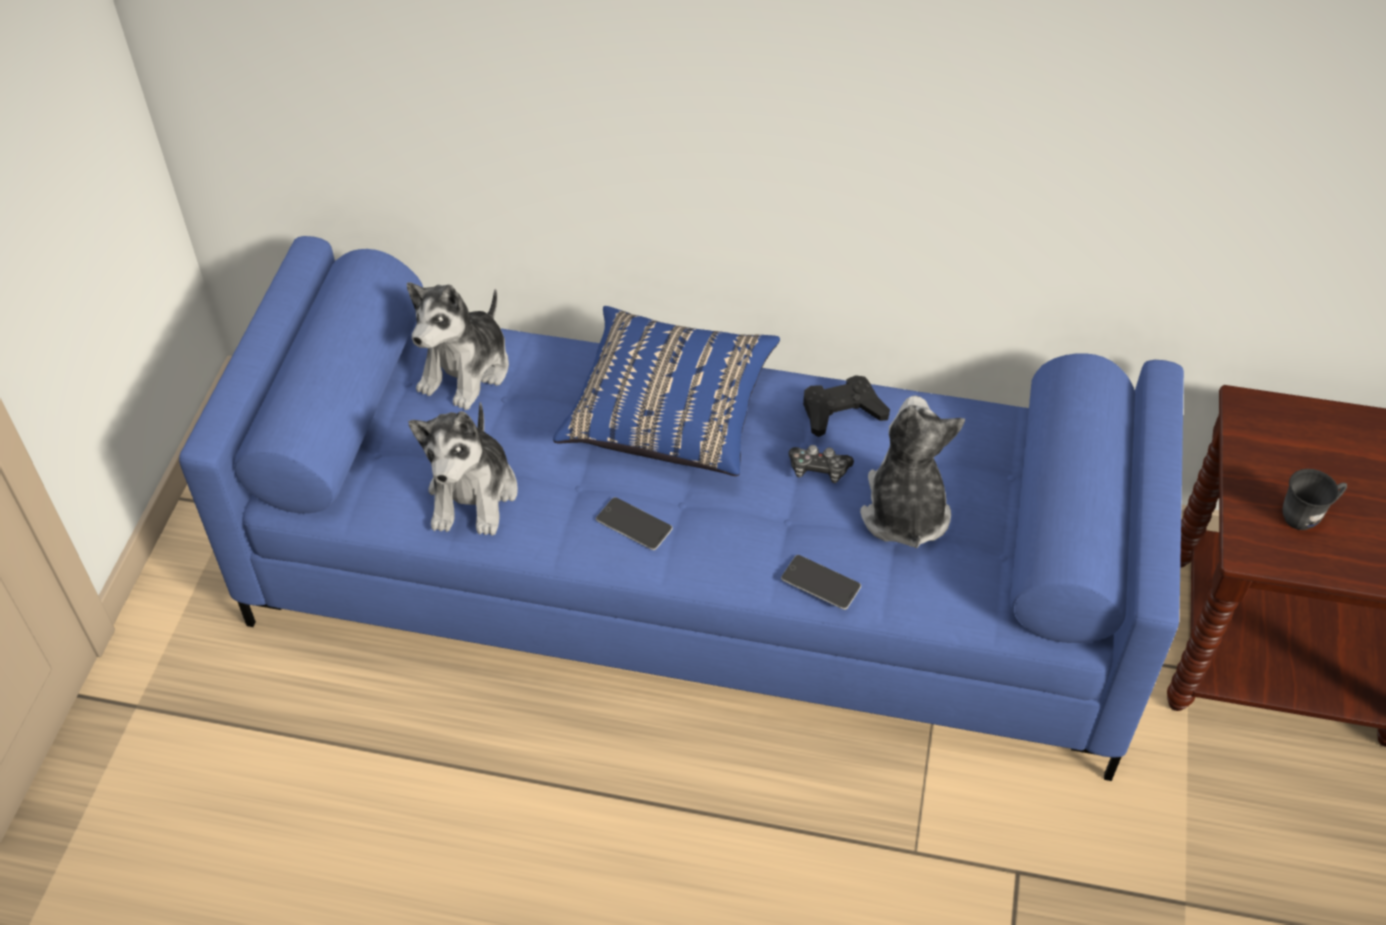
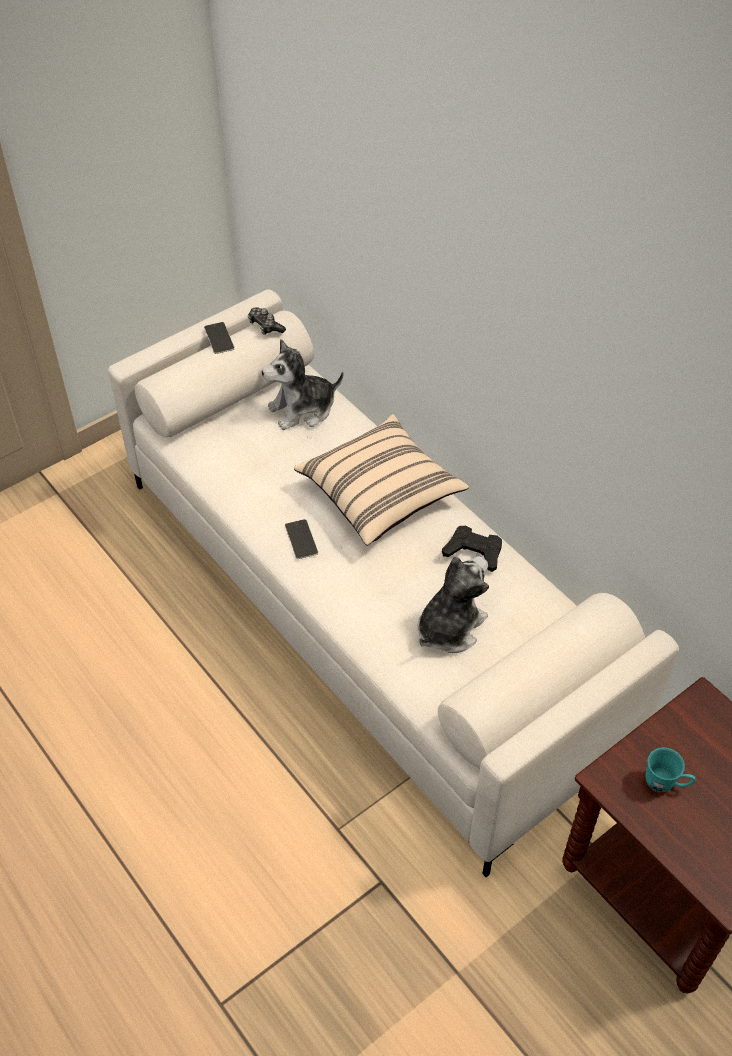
camera: 40 degrees right, 0 degrees up
blue sofa [179,236,1184,781] -> white sofa [108,289,679,877]
plush toy [408,402,518,536] -> none
blue pillow [553,306,780,476] -> beige pillow [294,414,469,546]
phone [781,555,861,610] -> phone moved to [204,322,235,354]
game controller [789,445,854,483] -> game controller moved to [248,307,286,335]
grey mug [1282,469,1347,530] -> turquoise mug [645,747,696,792]

